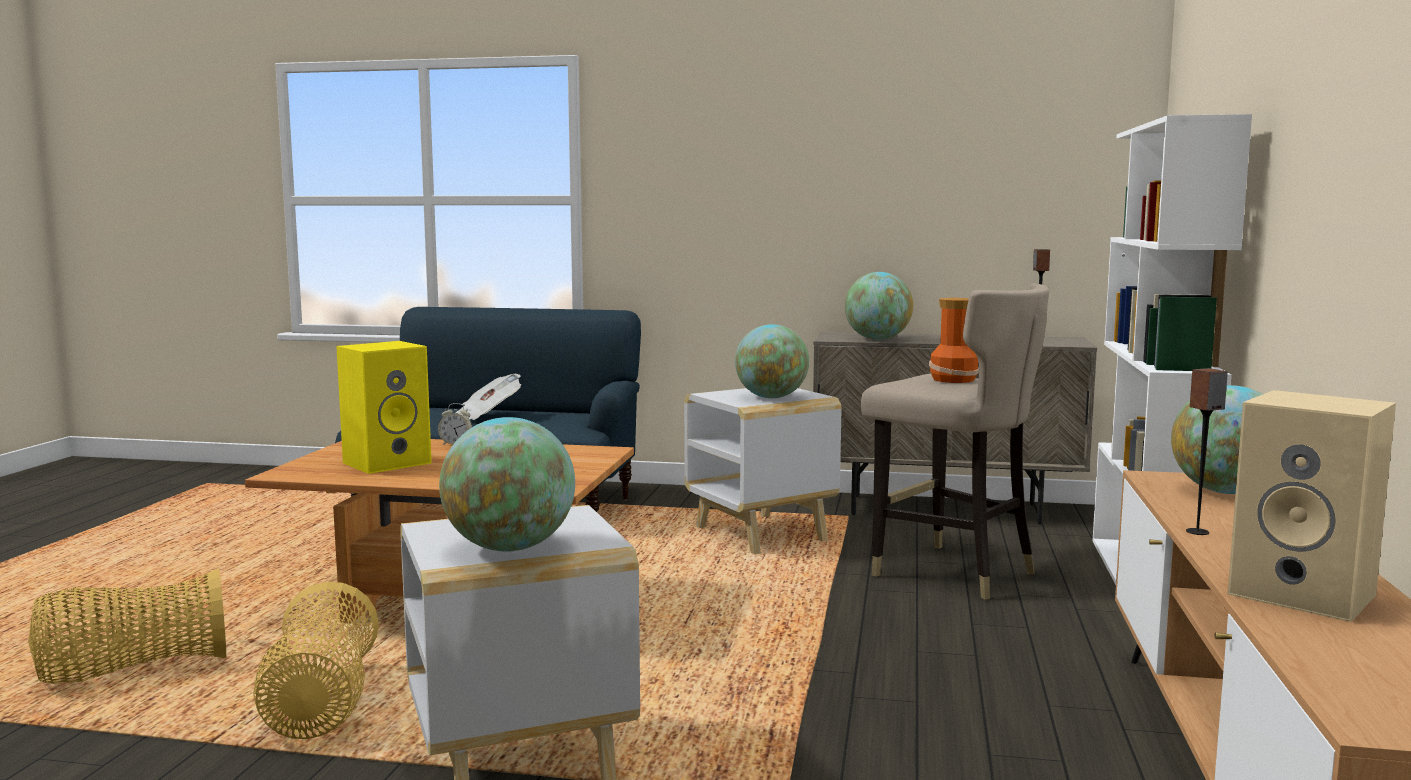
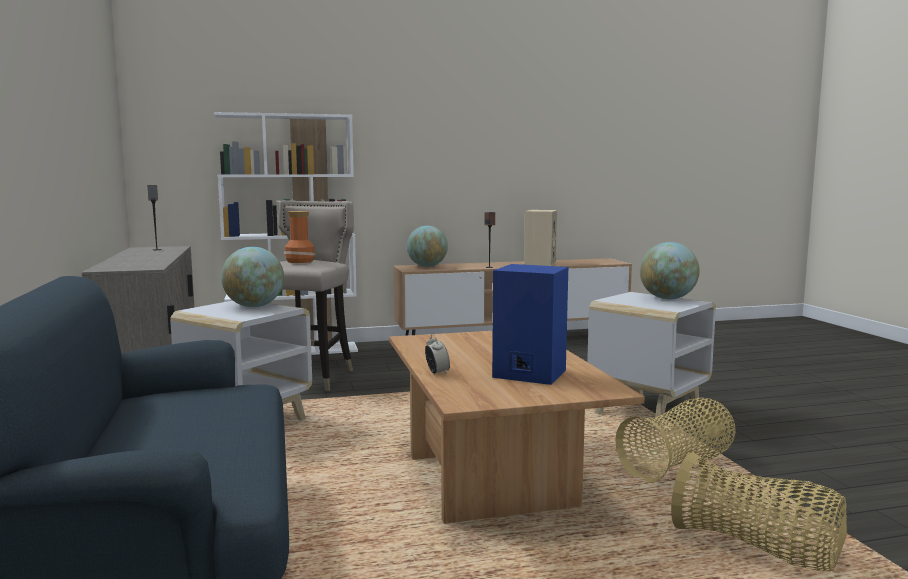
camera: 115 degrees left, 0 degrees up
yellow speaker [336,341,432,474] -> blue speaker [492,264,568,385]
newspaper [456,374,521,420] -> none
globe [845,272,913,340] -> none

